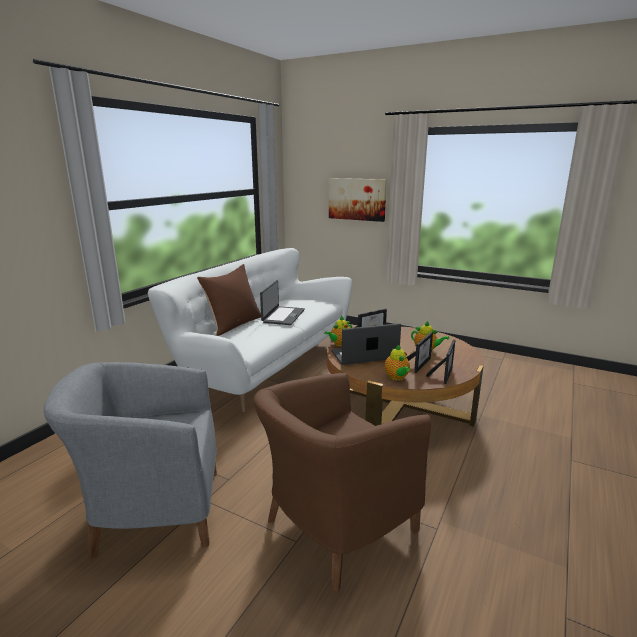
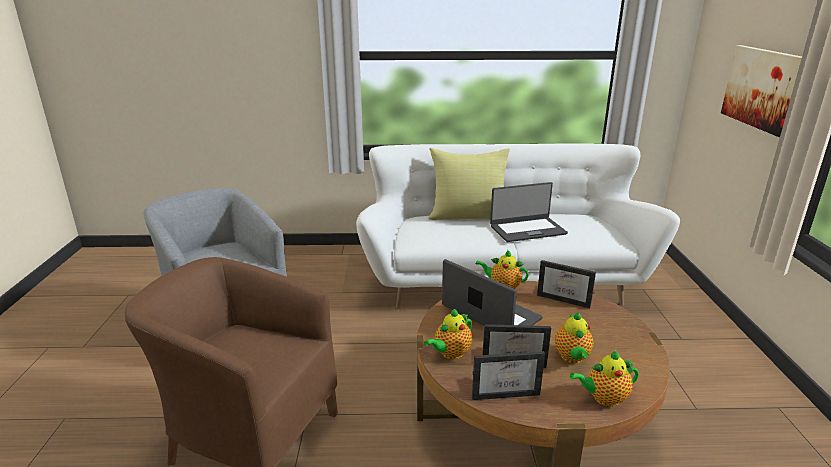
camera: 60 degrees right, 5 degrees up
brown pillow [197,264,261,336] -> yellow pillow [428,148,510,220]
none -> teapot [570,350,639,407]

